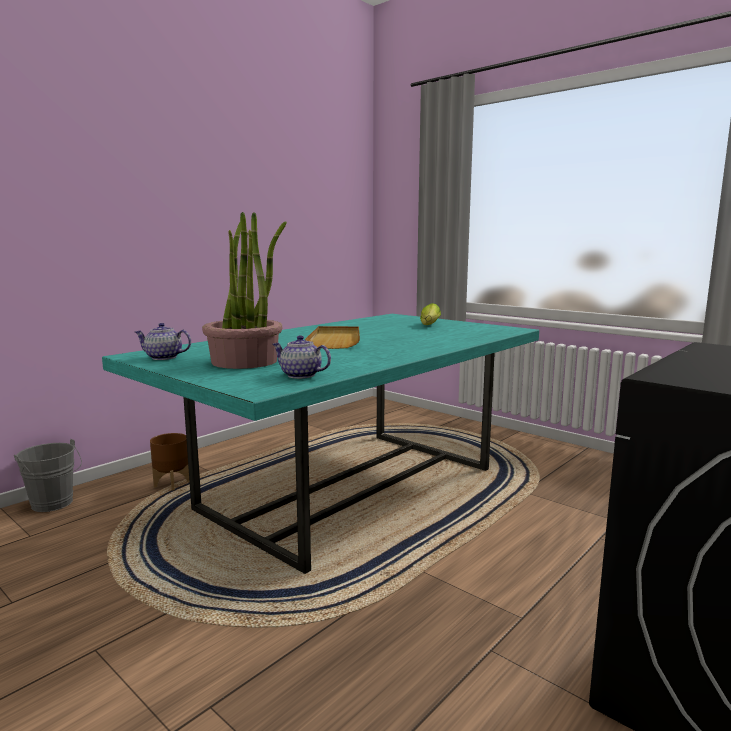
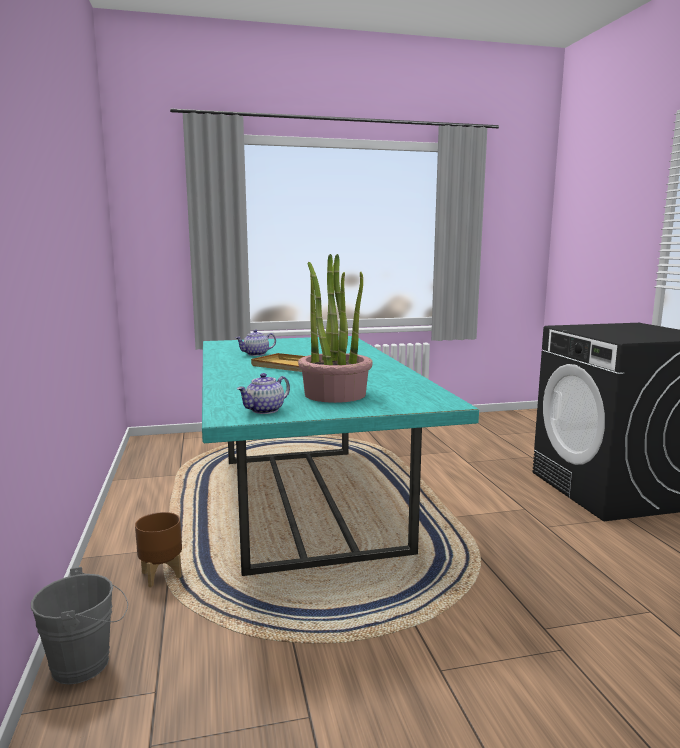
camera: 55 degrees left, 0 degrees up
teapot [272,335,331,379] -> teapot moved to [235,329,276,356]
lettuce [420,303,441,325] -> none

